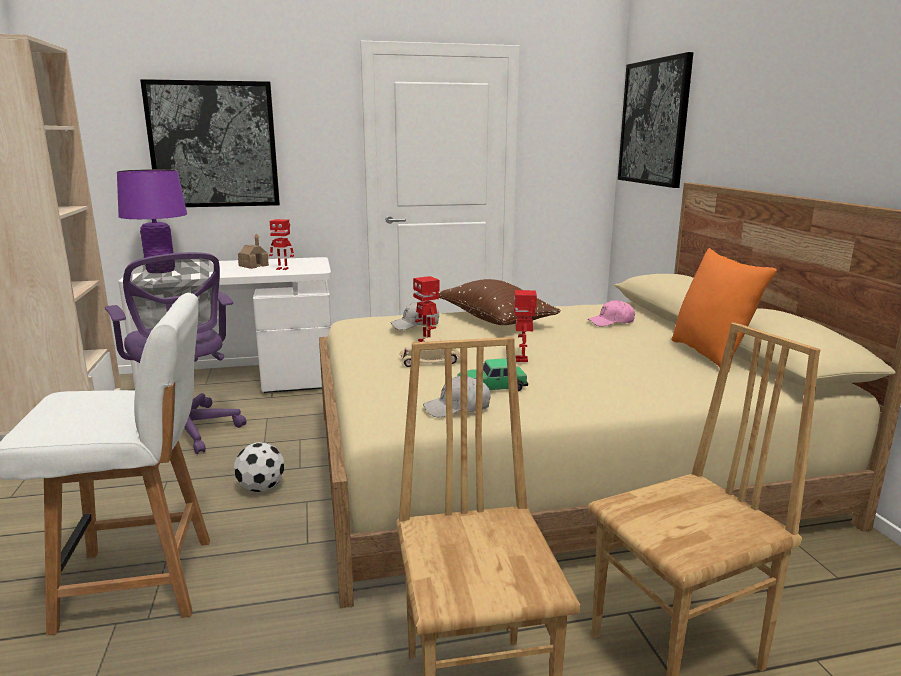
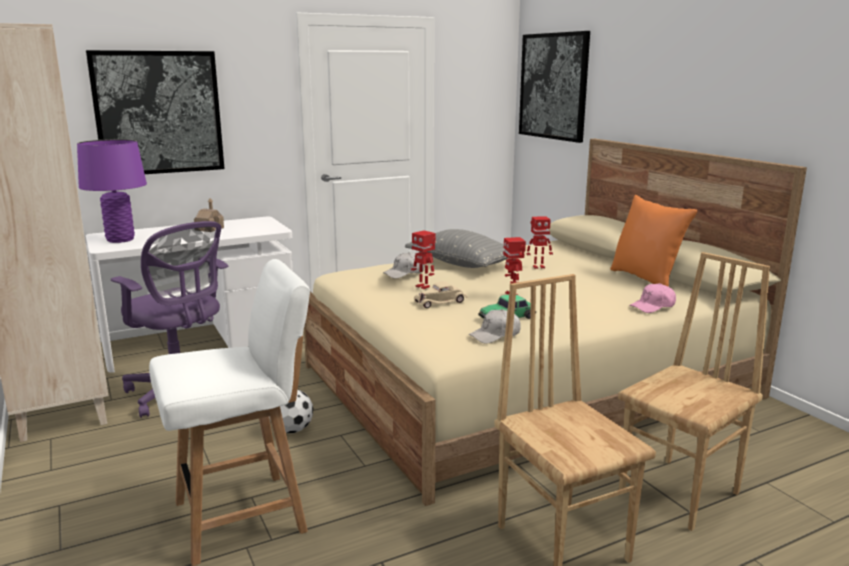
camera: 15 degrees left, 0 degrees up
toy robot [269,219,294,270] -> toy robot moved to [527,216,553,269]
brown pillow [439,279,561,325] -> grey pillow [405,229,522,268]
pink cap [588,300,635,326] -> pink cap moved to [629,283,676,313]

